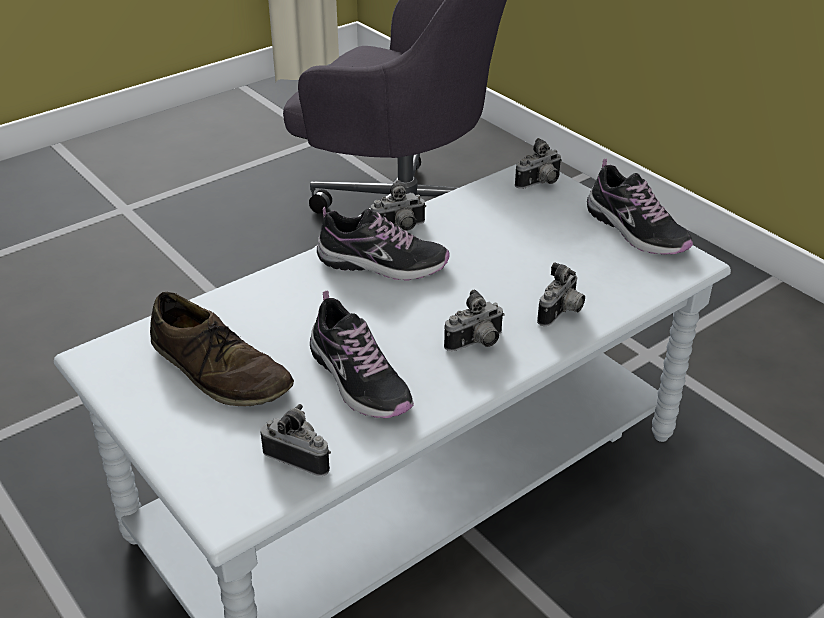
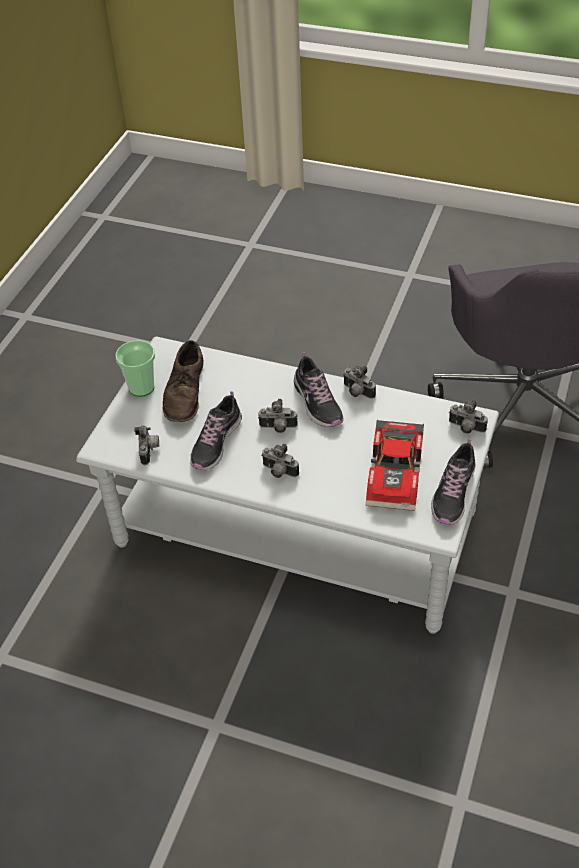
camera: 60 degrees right, 10 degrees up
camera [537,262,585,326] -> camera moved to [258,399,298,433]
none -> cup [116,340,155,397]
none -> toy car [365,419,424,511]

